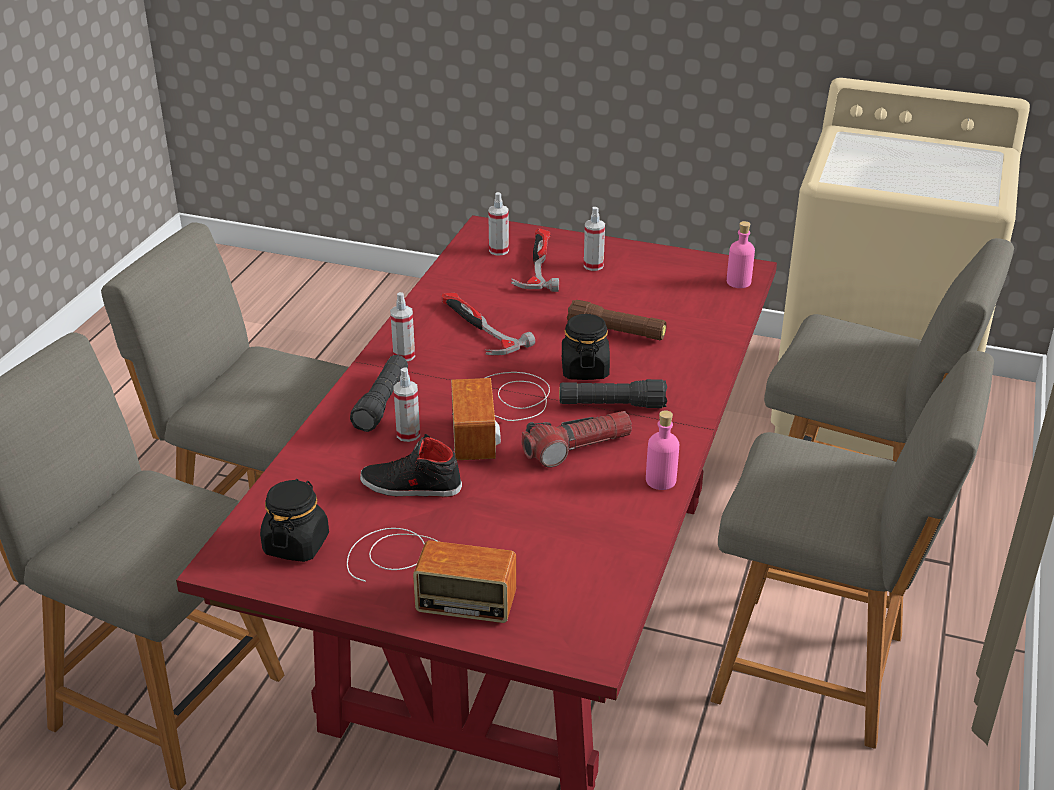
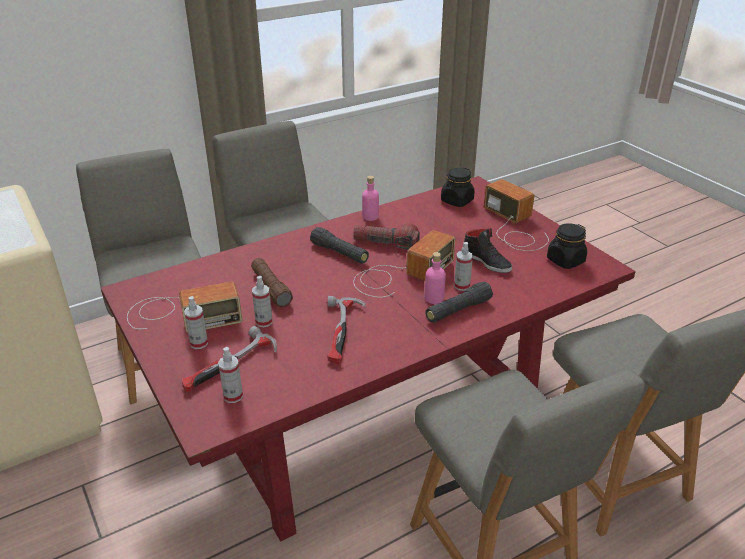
camera: 140 degrees left, 0 degrees up
spray bottle [390,292,415,361] -> spray bottle moved to [252,276,272,327]
black jar [562,314,610,380] -> black jar moved to [441,168,475,207]
pink bottle [727,221,755,288] -> pink bottle moved to [424,252,446,304]
none -> radio [127,282,242,333]

